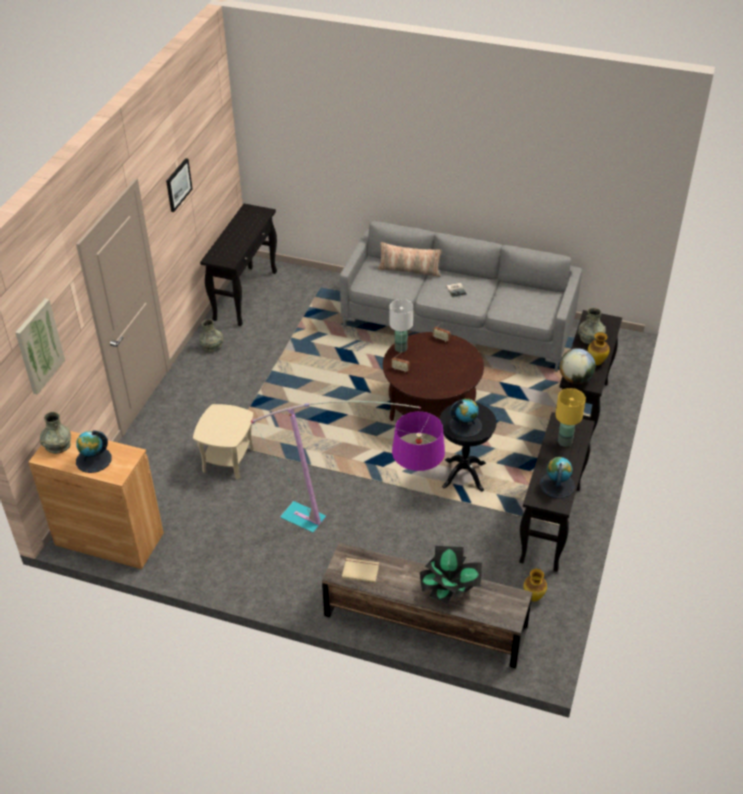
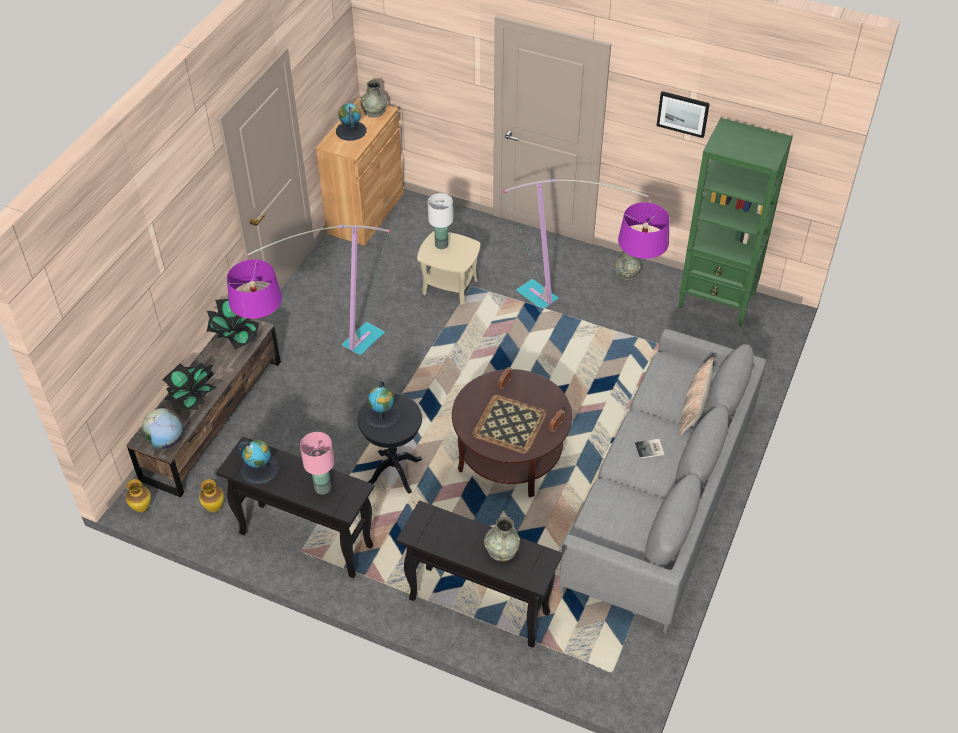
camera: 95 degrees right, 5 degrees up
picture [15,299,65,395] -> none
black console table [200,204,277,326] -> green bookcase [678,118,793,326]
beige book [342,558,379,583] -> potted plant [207,299,259,350]
white table lamp [389,299,413,353] -> white table lamp moved to [428,193,453,249]
yellow table lamp [555,388,586,447] -> pink table lamp [300,432,334,494]
globe [559,348,595,384] -> globe moved to [142,408,183,449]
vase [588,332,610,365] -> vase moved to [126,479,151,512]
none -> tray [472,395,547,454]
none -> floor lamp [503,179,669,308]

